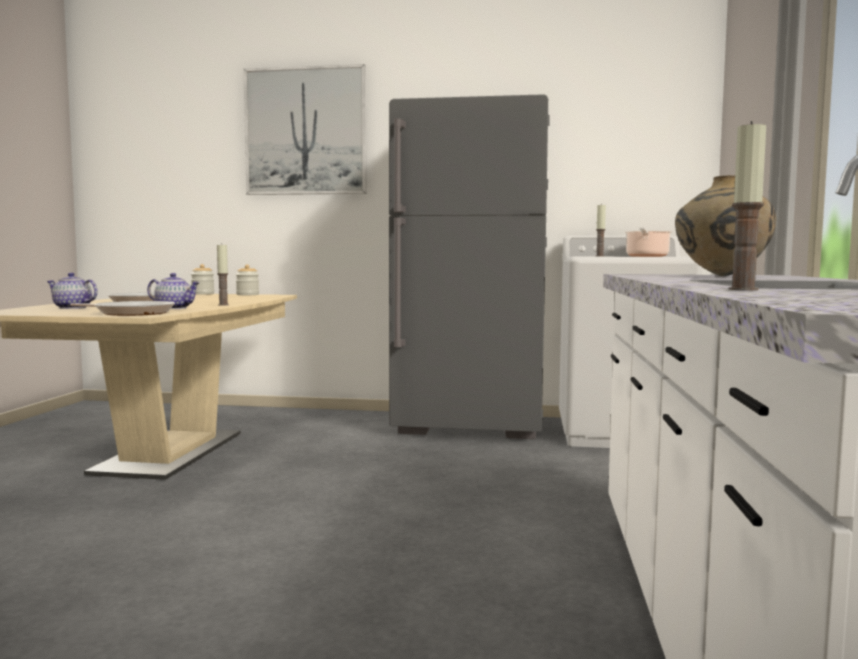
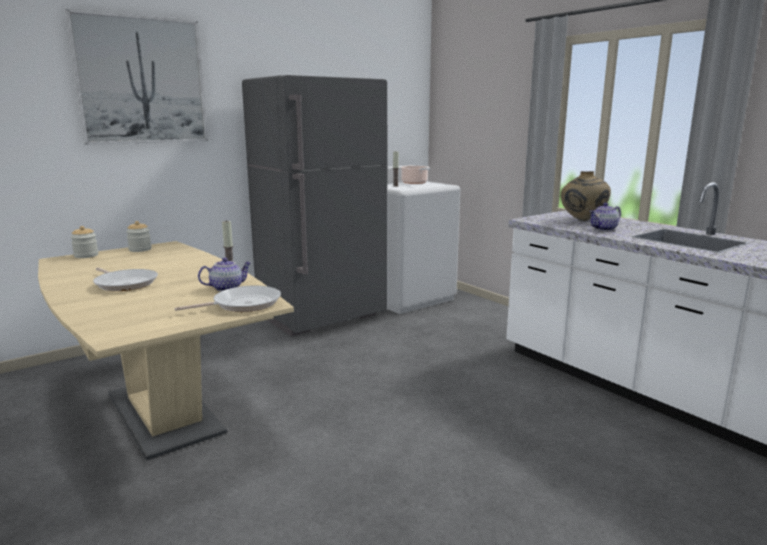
camera: 45 degrees left, 10 degrees up
teapot [47,273,98,309] -> teapot moved to [589,203,621,231]
candle [728,121,766,290] -> none

